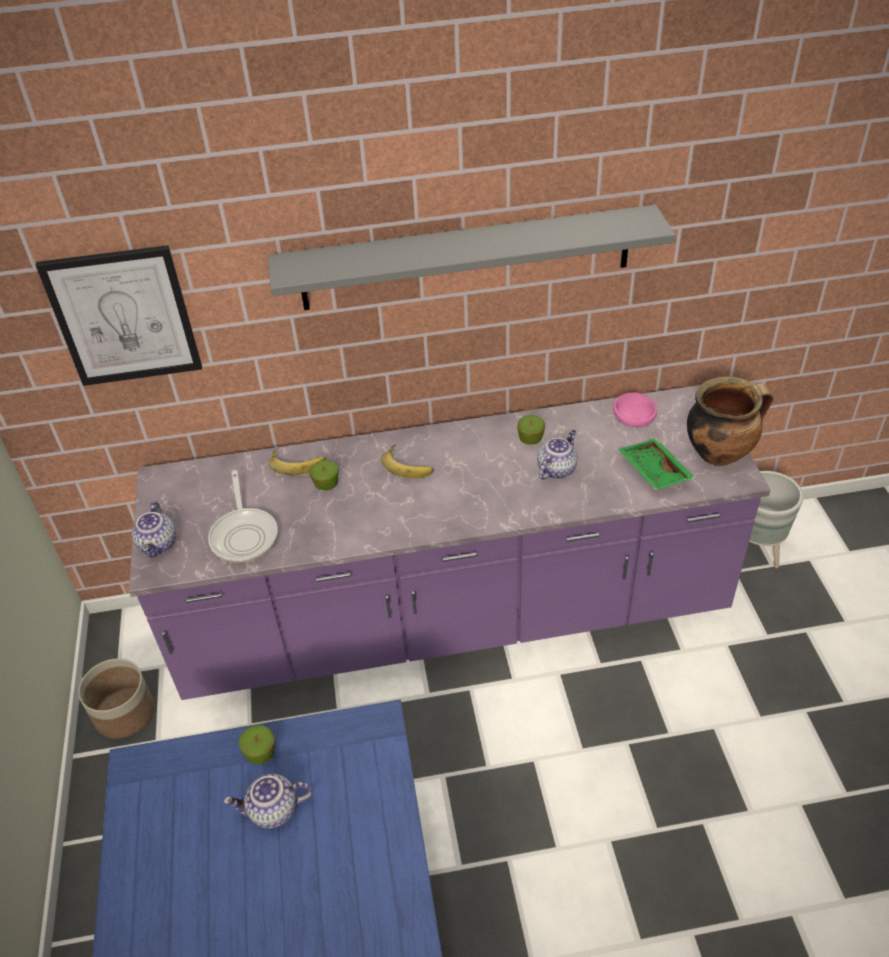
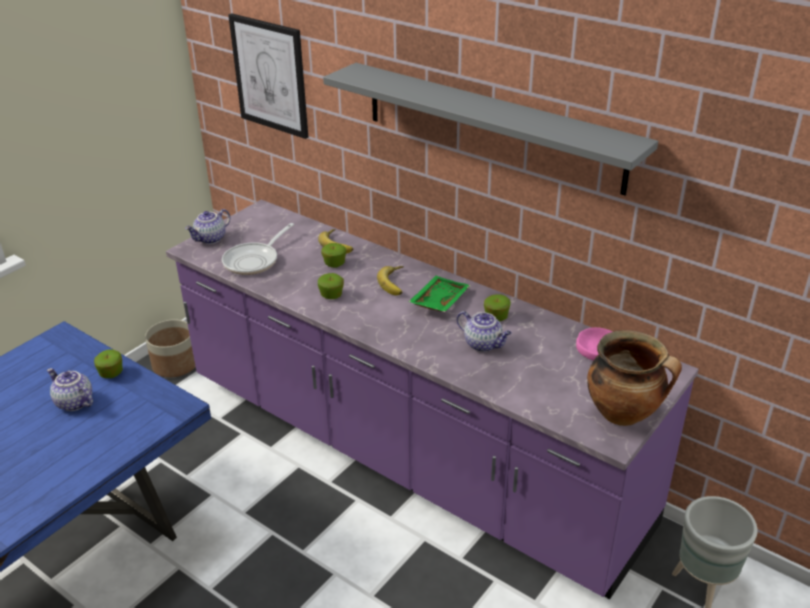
camera: 45 degrees right, 10 degrees down
teapot [537,430,578,480] -> teapot turned 45 degrees clockwise [457,311,512,352]
green tray [619,438,695,490] -> green tray moved to [408,276,470,312]
none -> apple [318,273,344,299]

